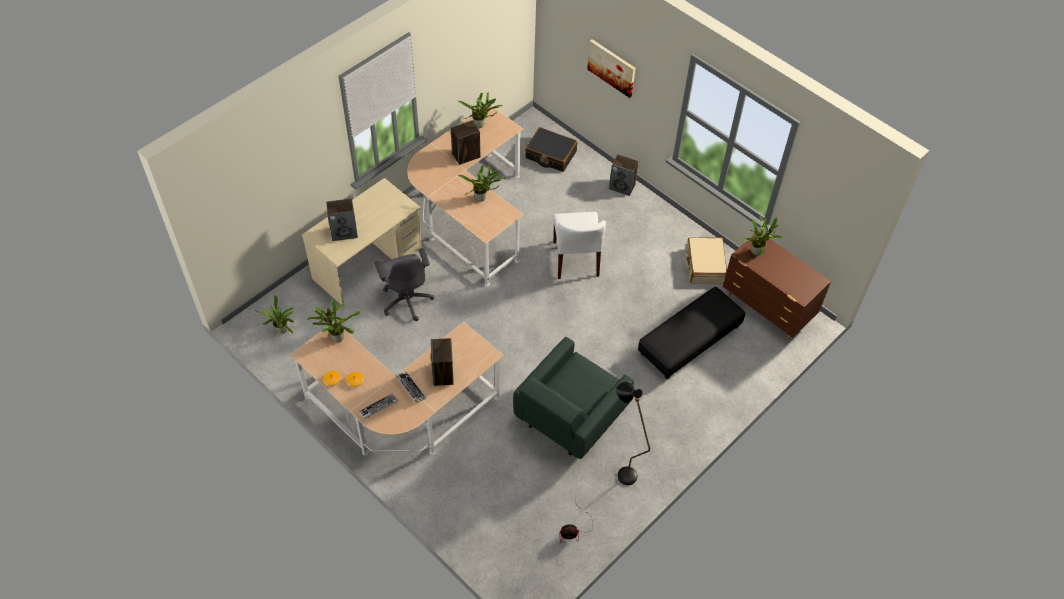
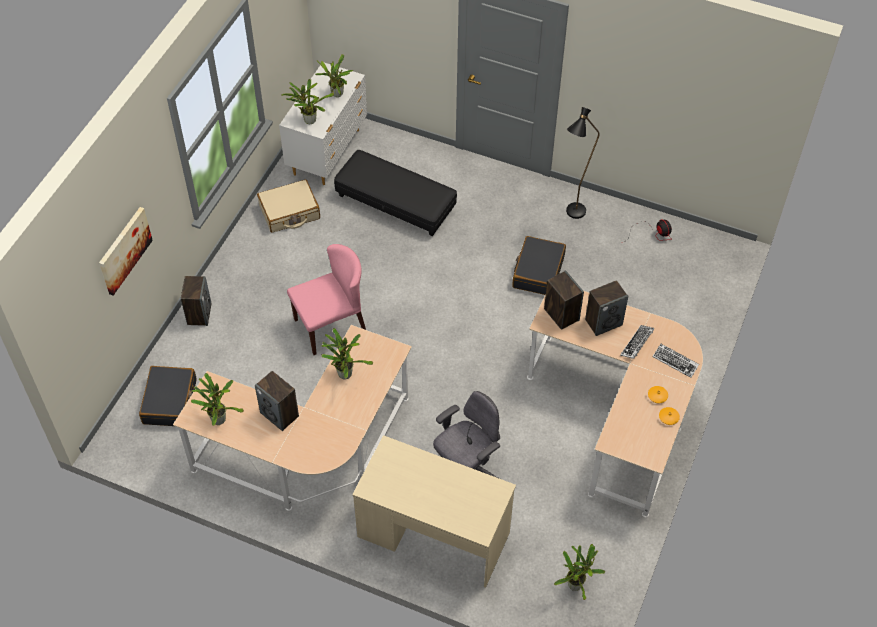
camera: 110 degrees left, 0 degrees up
potted plant [307,300,360,342] -> potted plant moved to [315,54,353,97]
speaker [326,199,358,241] -> speaker moved to [544,270,584,330]
green armchair [513,337,634,459] -> black suitcase [512,236,566,295]
white chair [553,212,606,279] -> pink chair [287,244,366,355]
brown dresser [723,231,831,341] -> white dresser [279,63,367,185]

